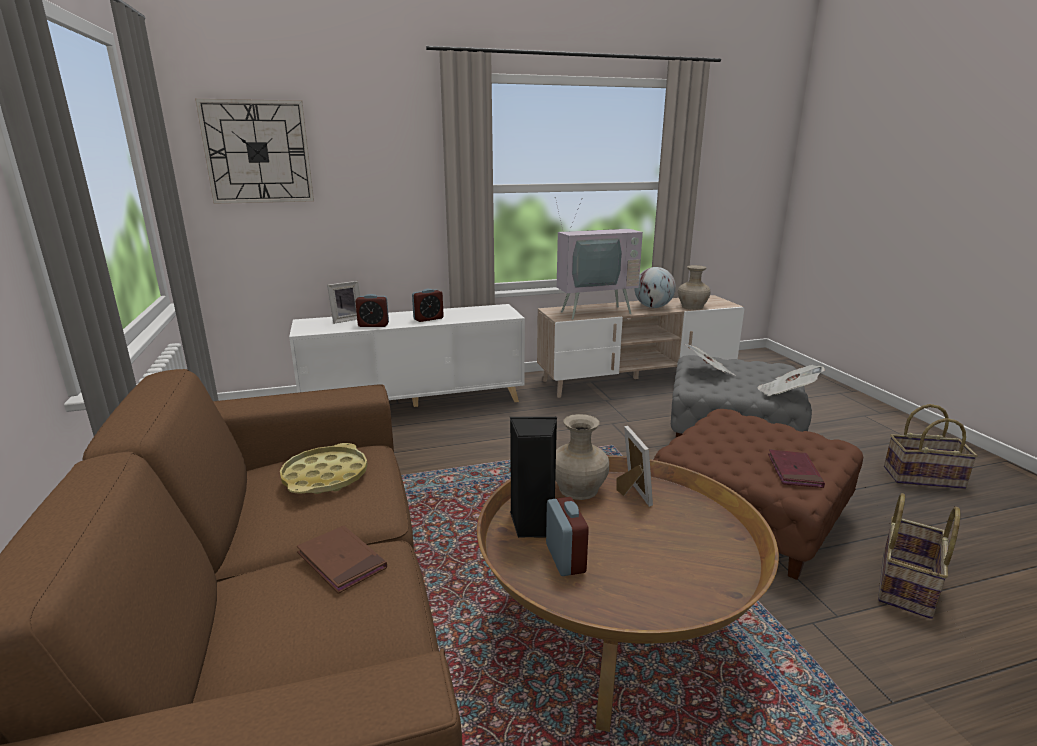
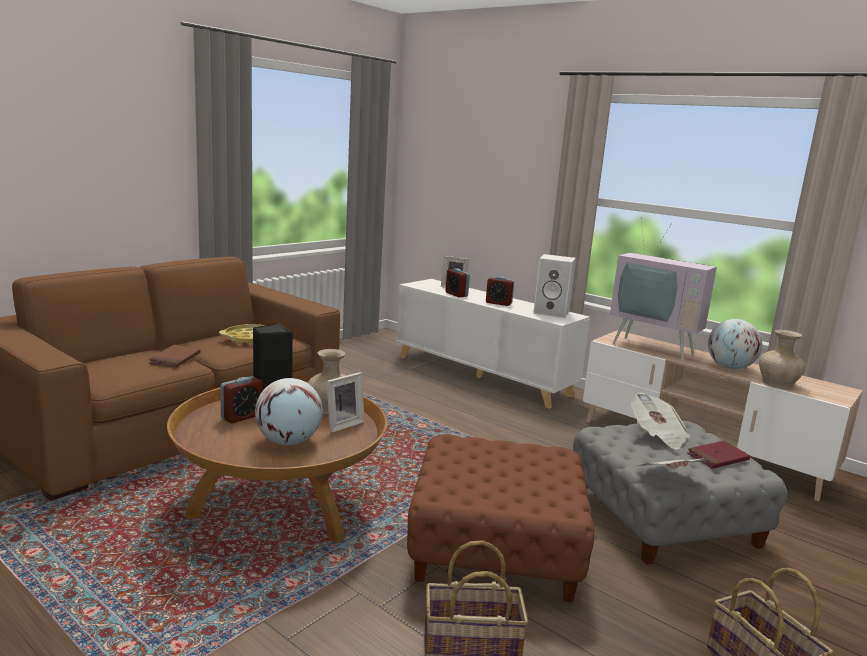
camera: 55 degrees right, 5 degrees down
wall clock [195,99,314,204] -> none
red book [768,449,825,488] -> red book moved to [687,441,750,469]
none -> globe [255,378,323,445]
none -> white speaker [533,254,576,318]

